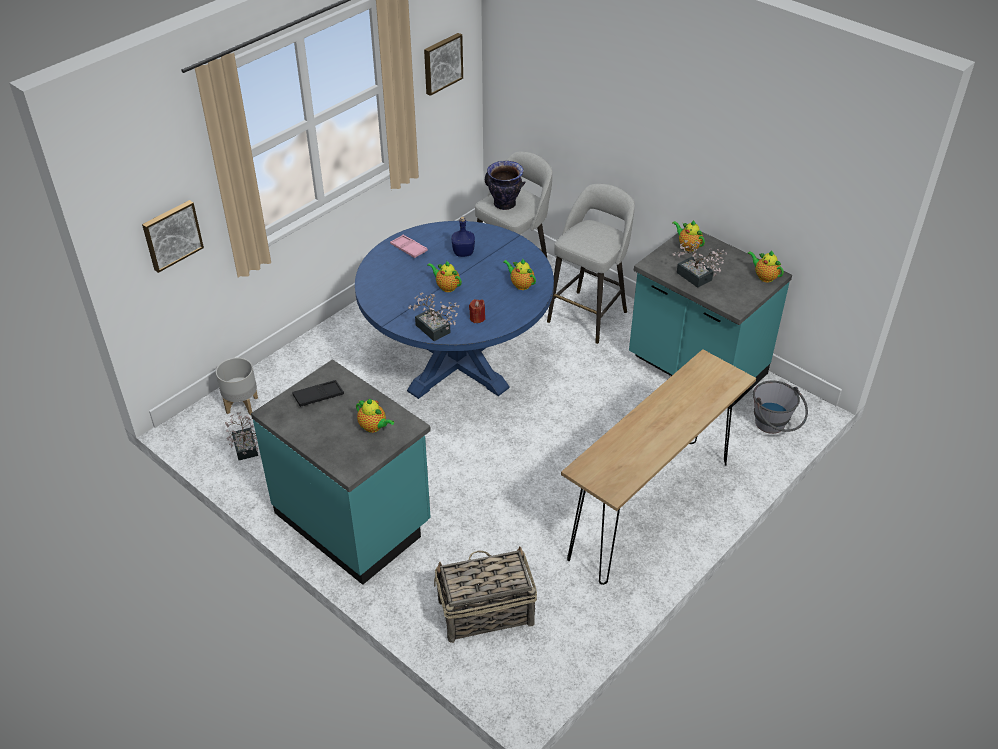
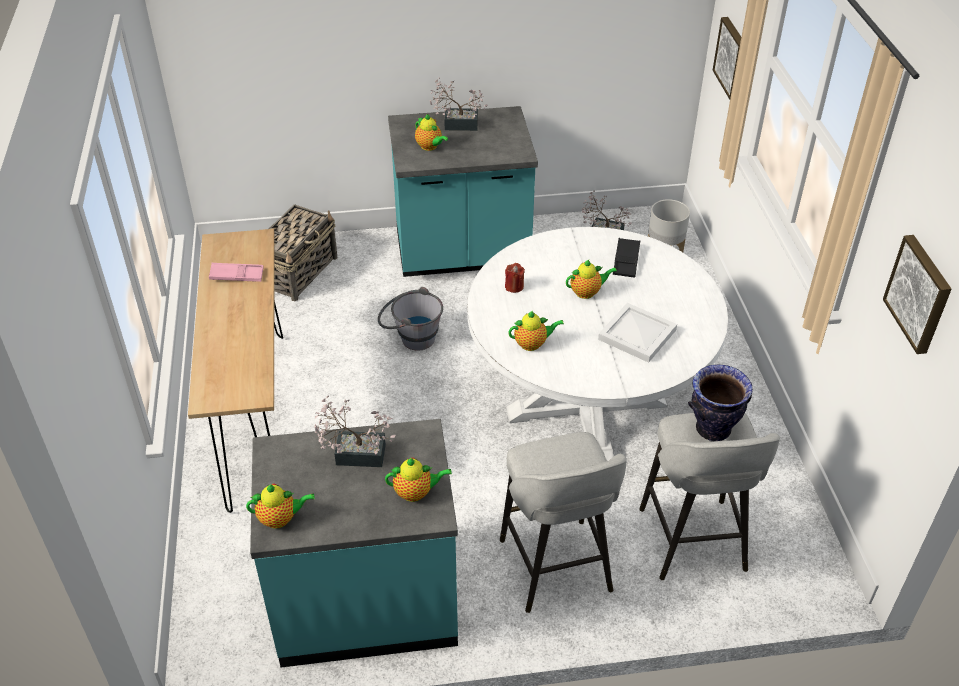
camera: 130 degrees right, 0 degrees up
black tray [292,380,344,407] -> black tray moved to [613,238,640,278]
blue dining table [355,221,554,399] -> white dining table [467,227,728,461]
teapot [356,399,394,433] -> teapot turned 120 degrees counterclockwise [415,114,448,151]
pink tray [390,235,428,258] -> pink tray moved to [209,263,264,282]
potted plant [408,293,460,341] -> potted plant moved to [430,77,487,131]
blue bottle [452,217,475,257] -> white tray [598,303,677,363]
grey bucket [753,381,808,434] -> grey bucket moved to [378,287,443,351]

